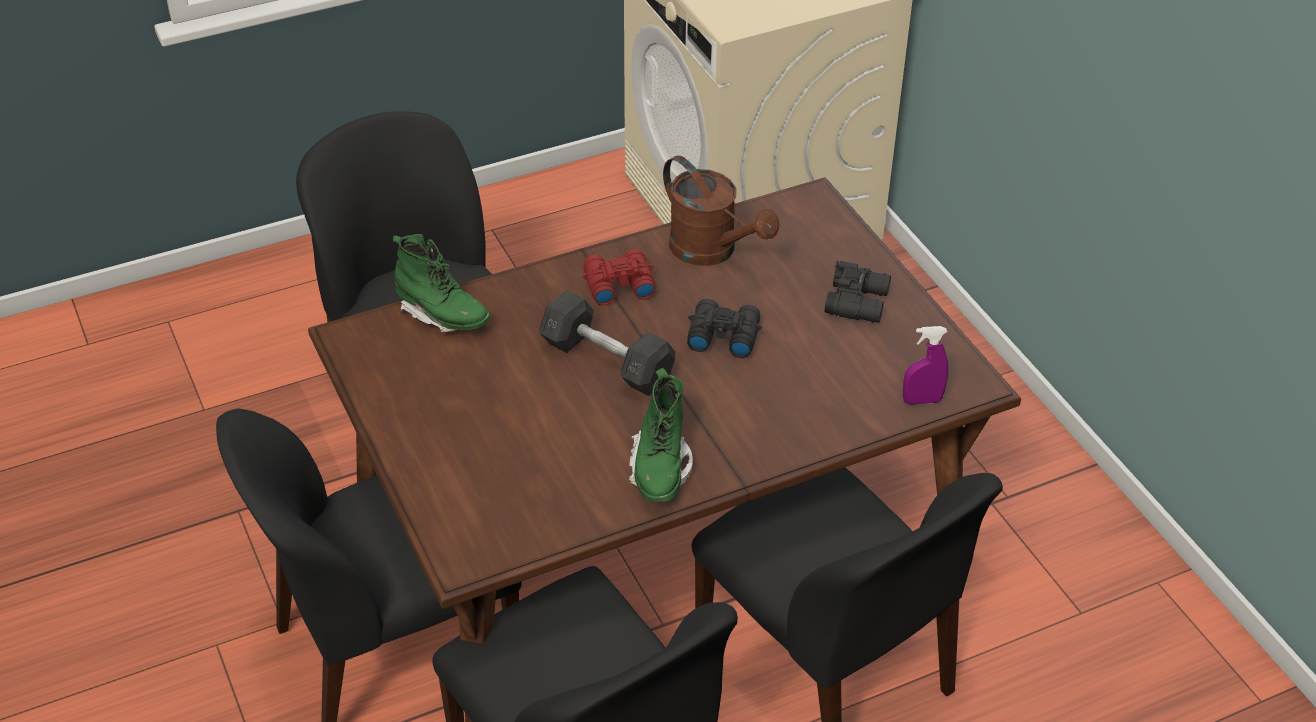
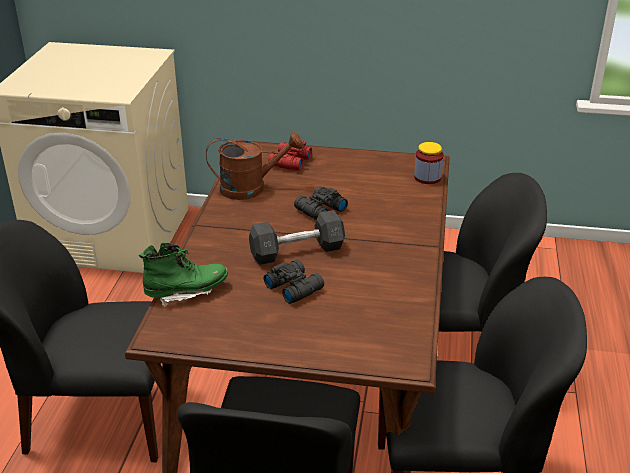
camera: 55 degrees left, 10 degrees down
red binoculars [583,249,656,306] -> red binoculars moved to [268,141,312,171]
green boot [629,368,693,502] -> none
black binoculars [825,260,891,323] -> black binoculars moved to [264,260,324,304]
purple spray bottle [903,326,948,405] -> jar [414,142,444,184]

